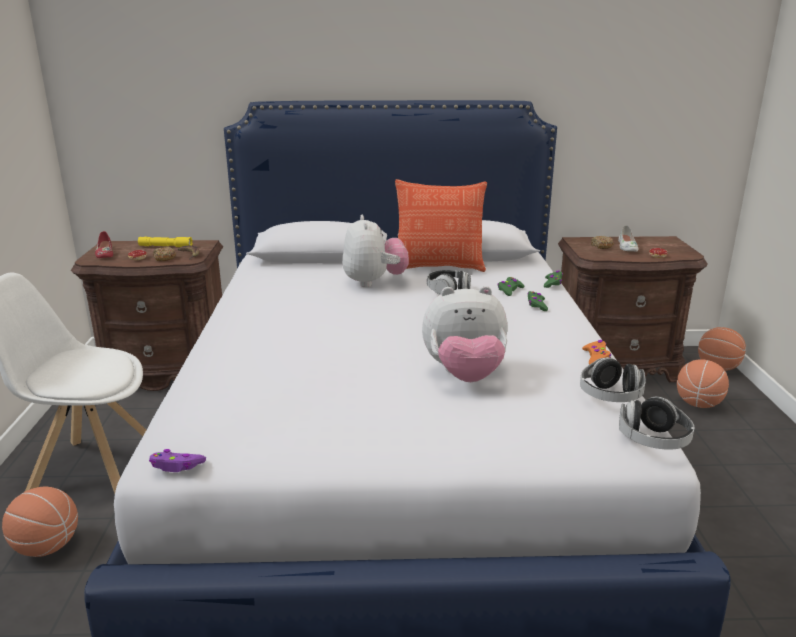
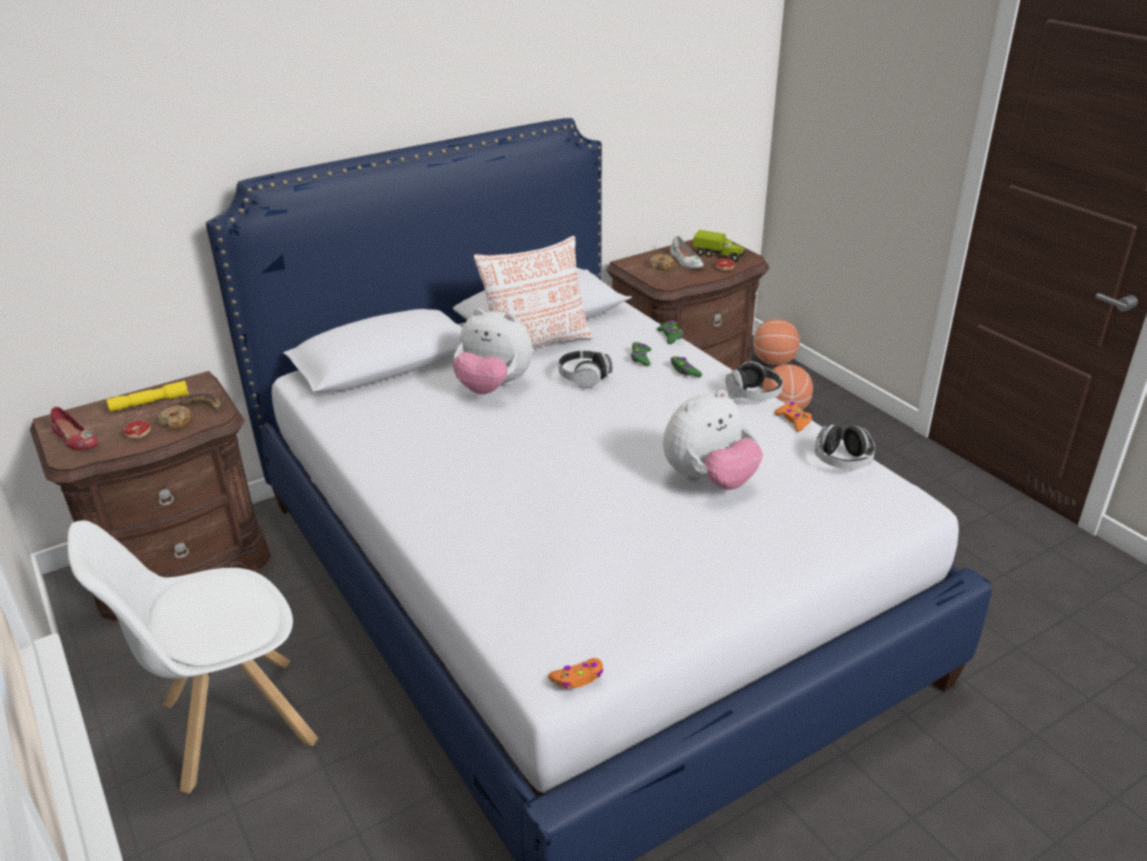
camera: 30 degrees left, 10 degrees up
basketball [2,486,78,557] -> none
purple game controller [149,449,206,472] -> orange game controller [548,658,603,689]
plush toy [342,215,409,287] -> plush toy turned 150 degrees clockwise [453,308,533,394]
orange pillow [395,179,487,272] -> white pillow [474,236,593,348]
headphones [619,396,694,450] -> headphones moved to [726,361,783,400]
none -> toy truck [693,230,747,261]

